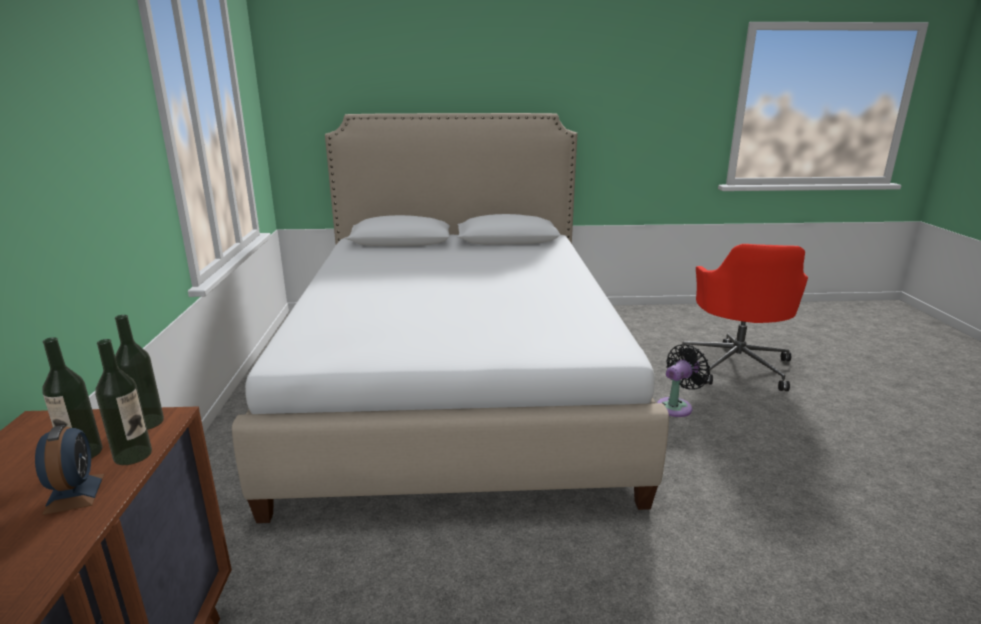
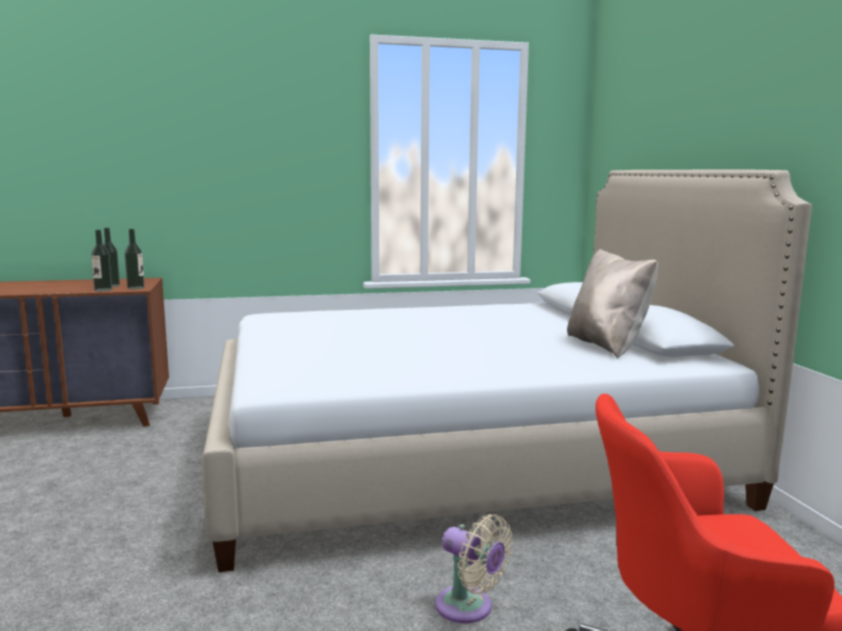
camera: 80 degrees right, 10 degrees down
alarm clock [35,425,105,515] -> none
black fan [657,344,710,417] -> beige fan [435,514,513,623]
none -> beige pillow [567,249,659,358]

